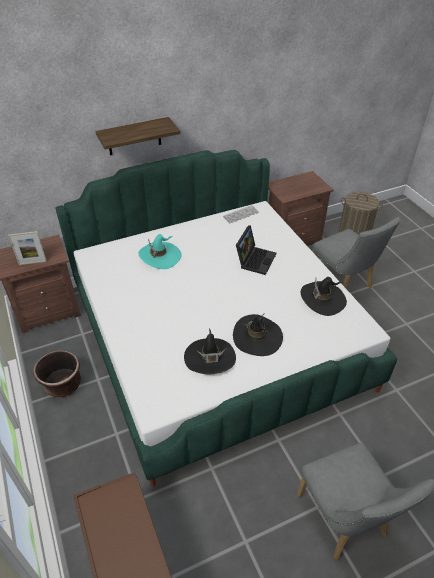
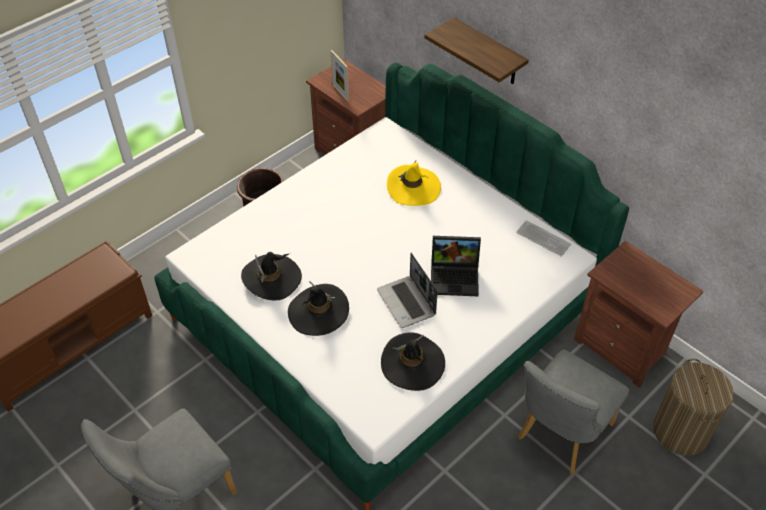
camera: 70 degrees right, 5 degrees up
turquoise hat [138,234,182,269] -> yellow hat [387,160,441,206]
none -> laptop [377,253,438,328]

